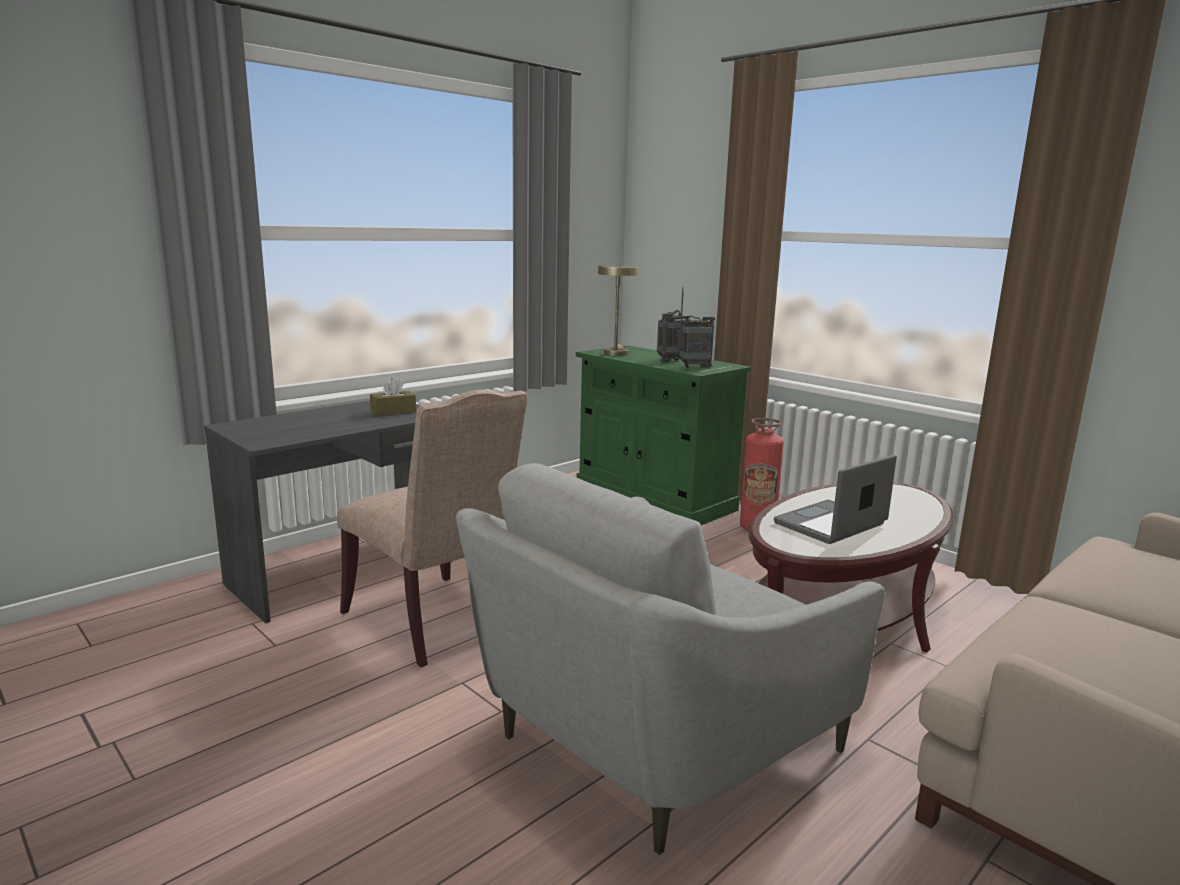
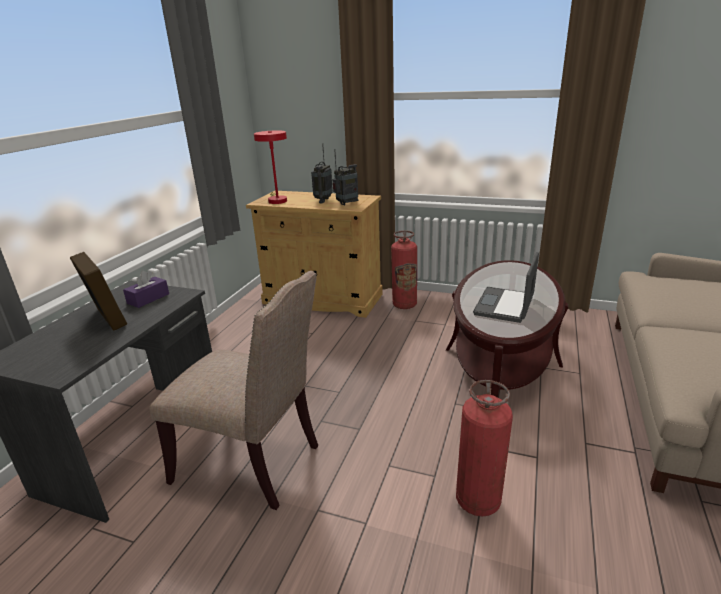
camera: 25 degrees left, 10 degrees up
brown tissue box [370,378,416,416] -> purple tissue box [123,271,169,308]
grey armchair [456,463,885,855] -> fire extinguisher [456,380,513,517]
green cabinet [576,345,751,525] -> beige cabinet [246,191,383,318]
beige table lamp [598,265,639,356] -> red table lamp [254,130,287,204]
none -> picture frame [70,252,127,331]

